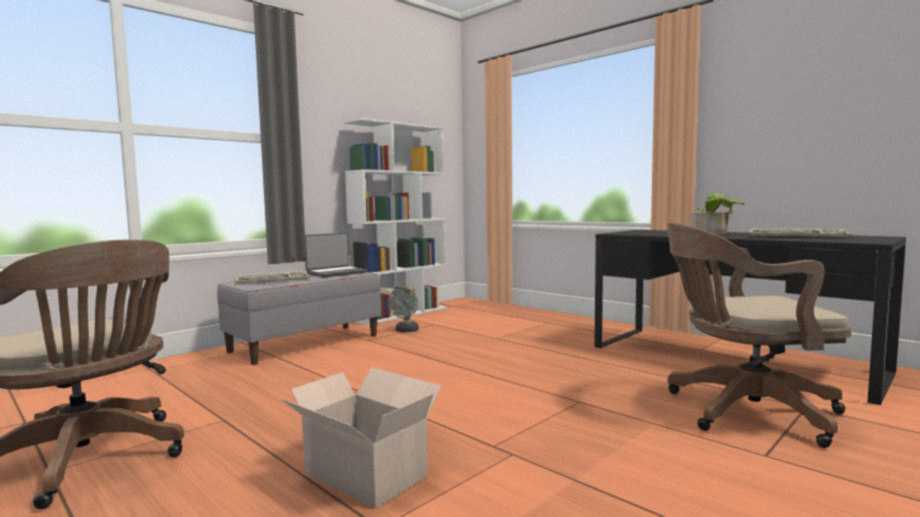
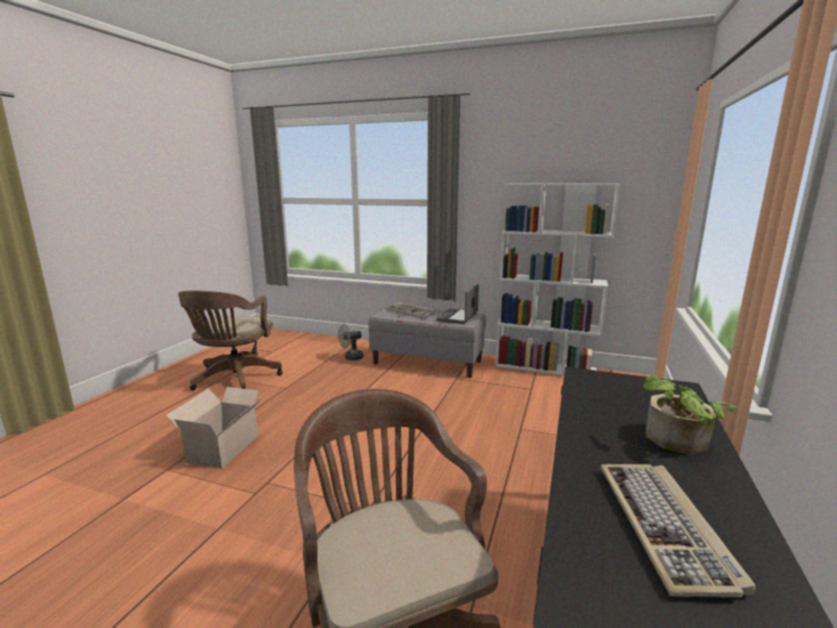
camera: 65 degrees right, 10 degrees up
laptop [304,233,367,278] -> laptop turned 90 degrees clockwise [436,284,479,324]
grey fan [388,287,419,332] -> grey fan moved to [338,324,364,360]

